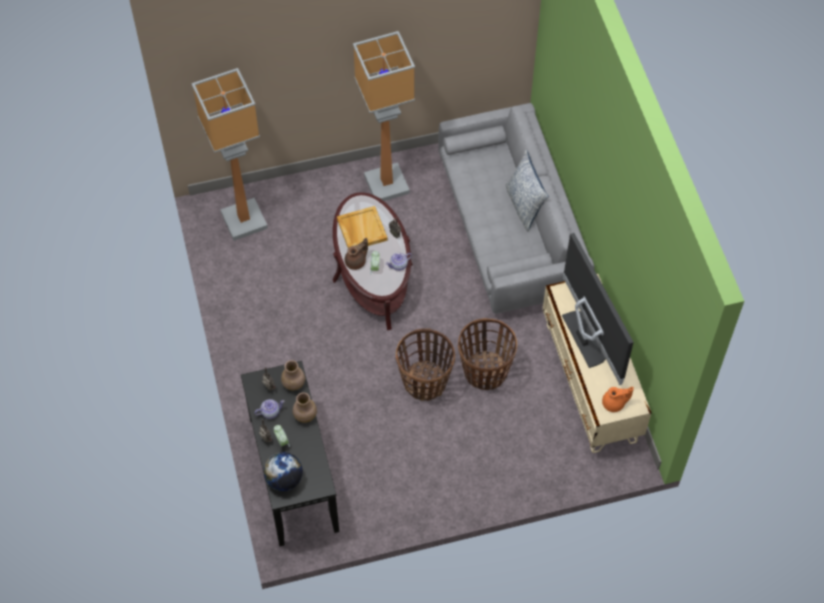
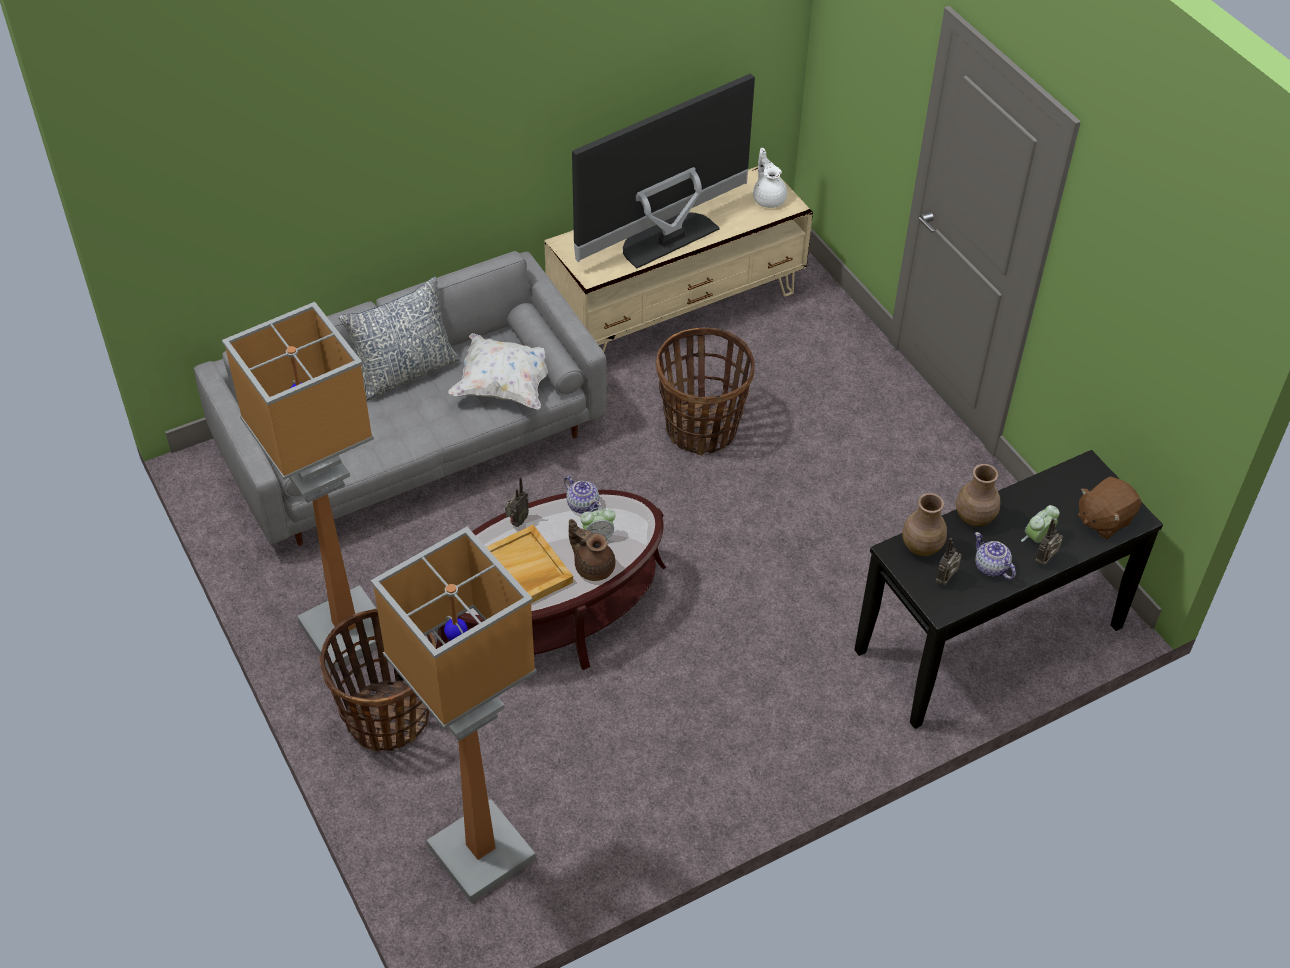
camera: 105 degrees left, 10 degrees down
globe [264,452,303,491] -> brown plush toy [1078,477,1141,539]
basket [396,328,455,401] -> basket moved to [319,609,436,752]
orange teapot [602,387,634,412] -> white teapot [753,148,787,208]
none -> white pillow [448,333,548,409]

